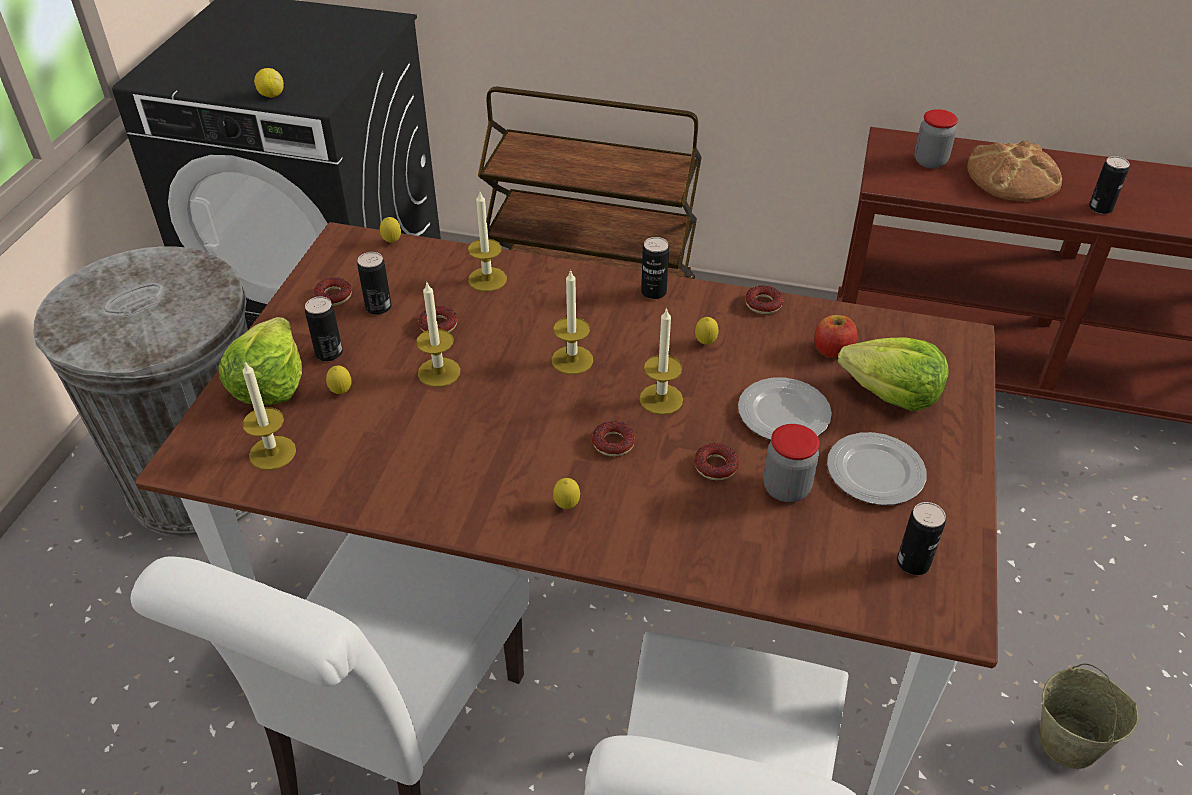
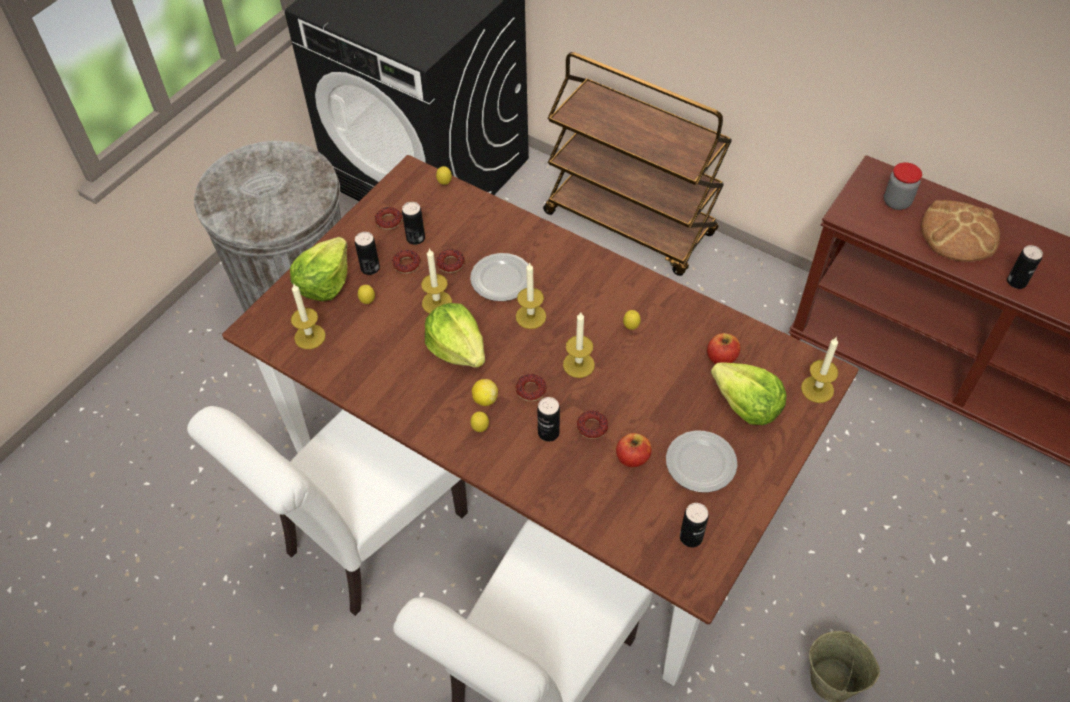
camera: 20 degrees right, 10 degrees up
lemon [254,68,284,98] -> lemon moved to [472,379,498,406]
candle [468,192,507,292] -> candle moved to [801,338,838,403]
can [641,237,669,299] -> can moved to [537,397,560,442]
plate [738,378,832,440] -> plate moved to [470,253,529,301]
donut [745,285,783,314] -> donut moved to [392,250,420,274]
jar [763,424,819,502] -> apple [616,433,652,467]
none -> lettuce [425,303,485,368]

